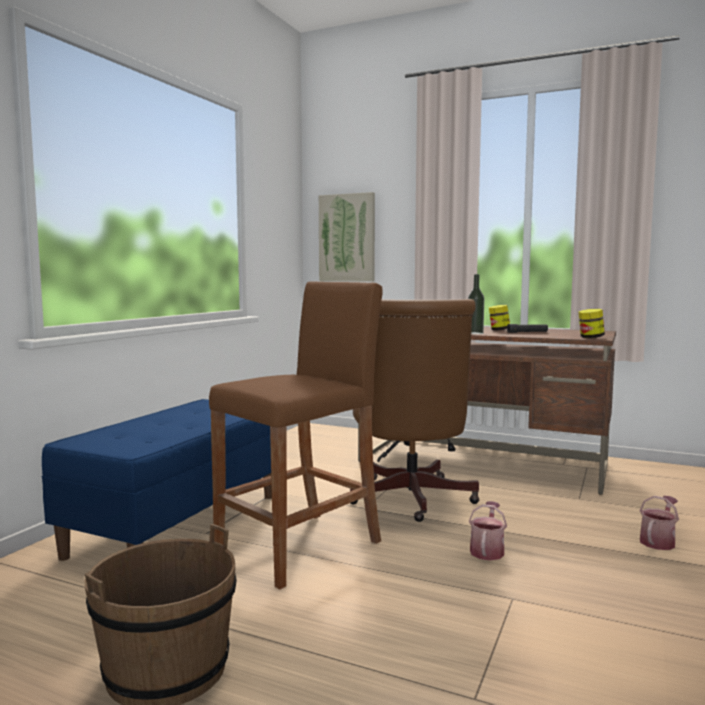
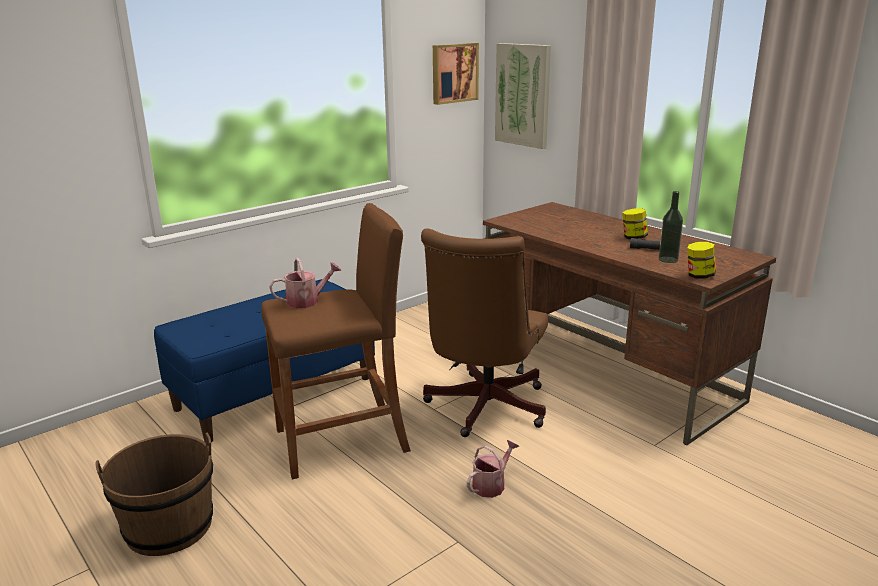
camera: 25 degrees right, 15 degrees up
bottle [468,274,484,334] -> bottle moved to [659,191,683,263]
watering can [639,495,679,550] -> watering can moved to [269,258,342,309]
none -> picture [433,43,479,105]

